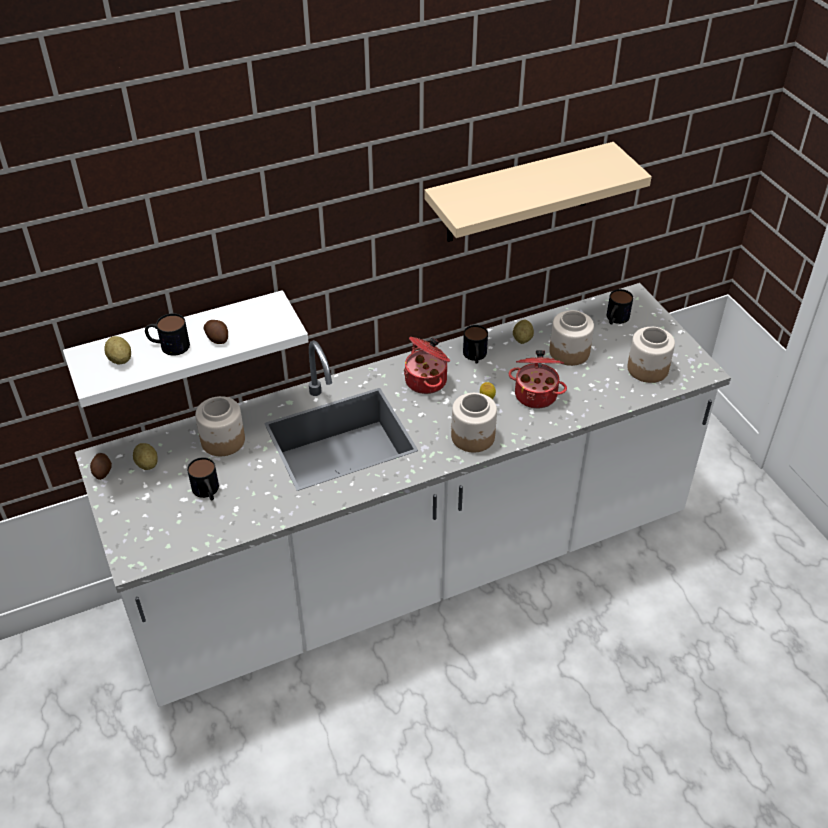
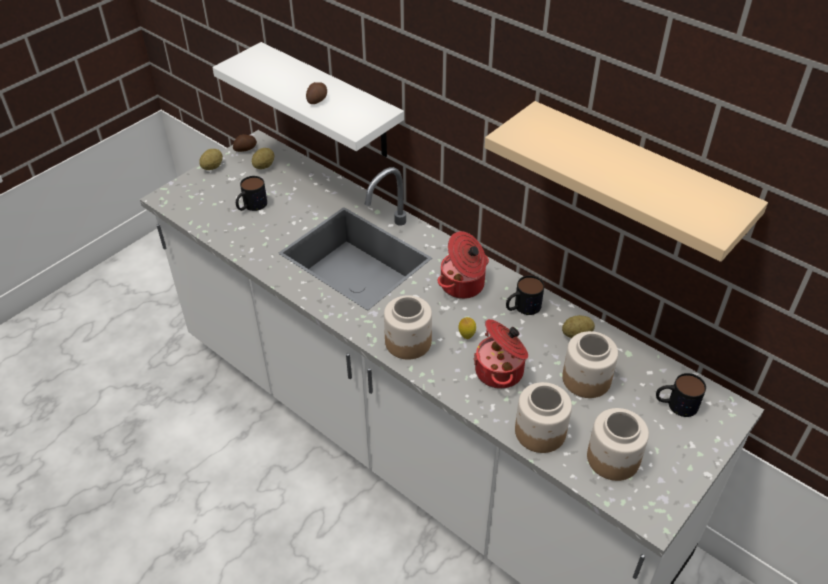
camera: 65 degrees right, 0 degrees up
potato [104,336,131,365] -> potato moved to [199,149,223,170]
mug [145,313,190,356] -> none
jar [195,396,245,456] -> jar moved to [515,382,572,453]

